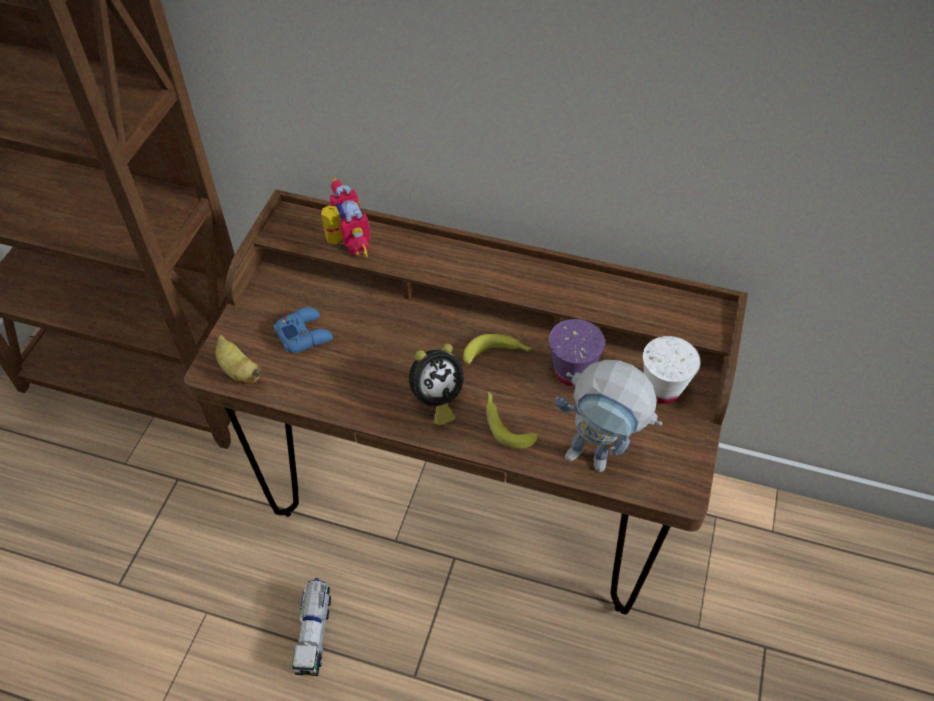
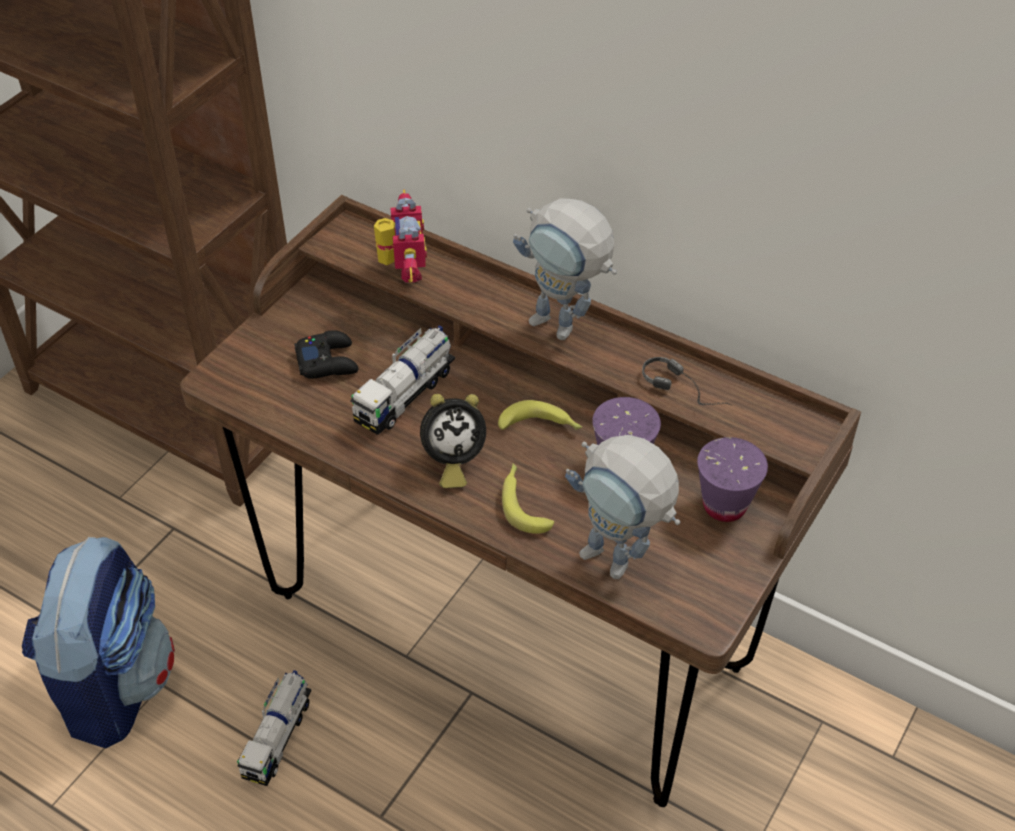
camera: 15 degrees right, 5 degrees down
banana [215,335,262,384] -> none
blue game controller [274,307,333,353] -> black game controller [294,330,358,379]
white cup [643,336,701,404] -> purple cup [697,437,768,522]
none -> backpack [22,537,175,748]
none -> toy truck [351,325,455,435]
none -> toy robot [513,198,617,340]
none -> headphones [642,357,731,405]

